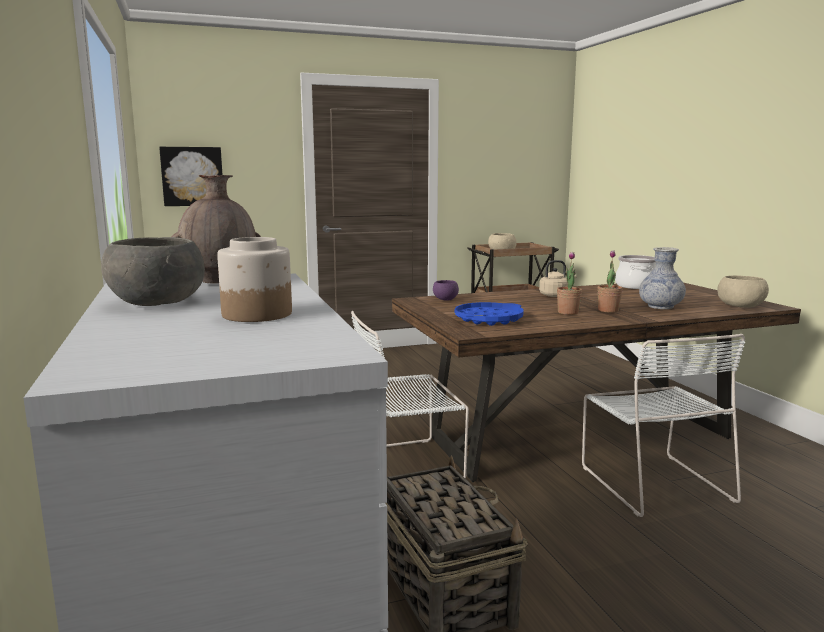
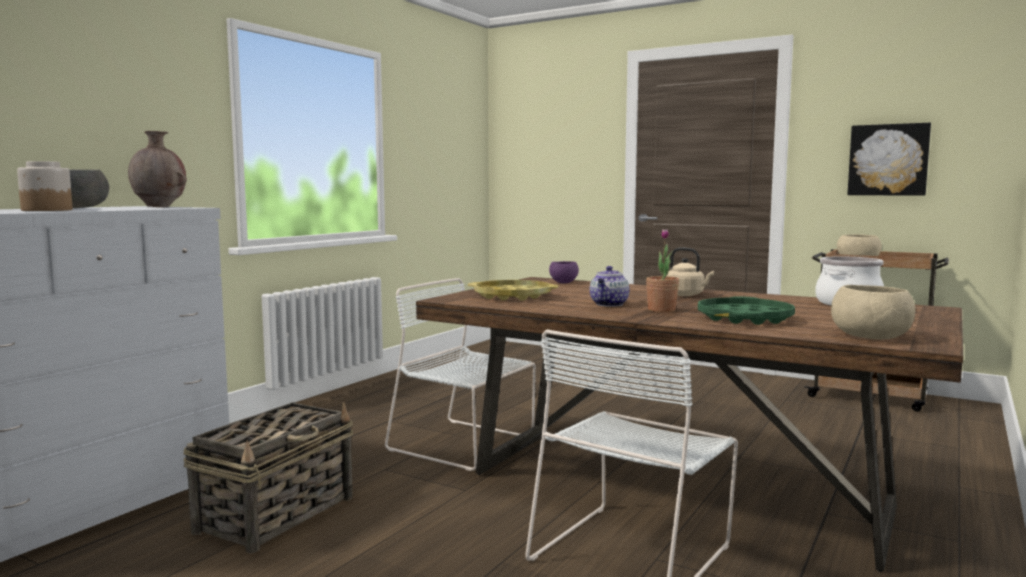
camera: 50 degrees right, 5 degrees down
picture [159,147,222,206] -> picture moved to [848,123,931,196]
blue tray [455,302,524,326] -> yellow tray [468,280,558,301]
potted plant [557,252,582,315] -> teapot [590,266,630,307]
vase [639,247,686,309] -> green tray [698,296,795,325]

